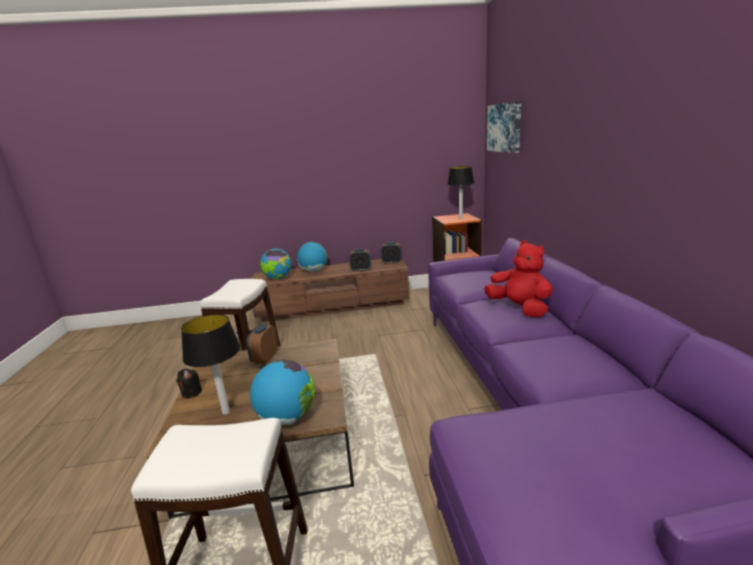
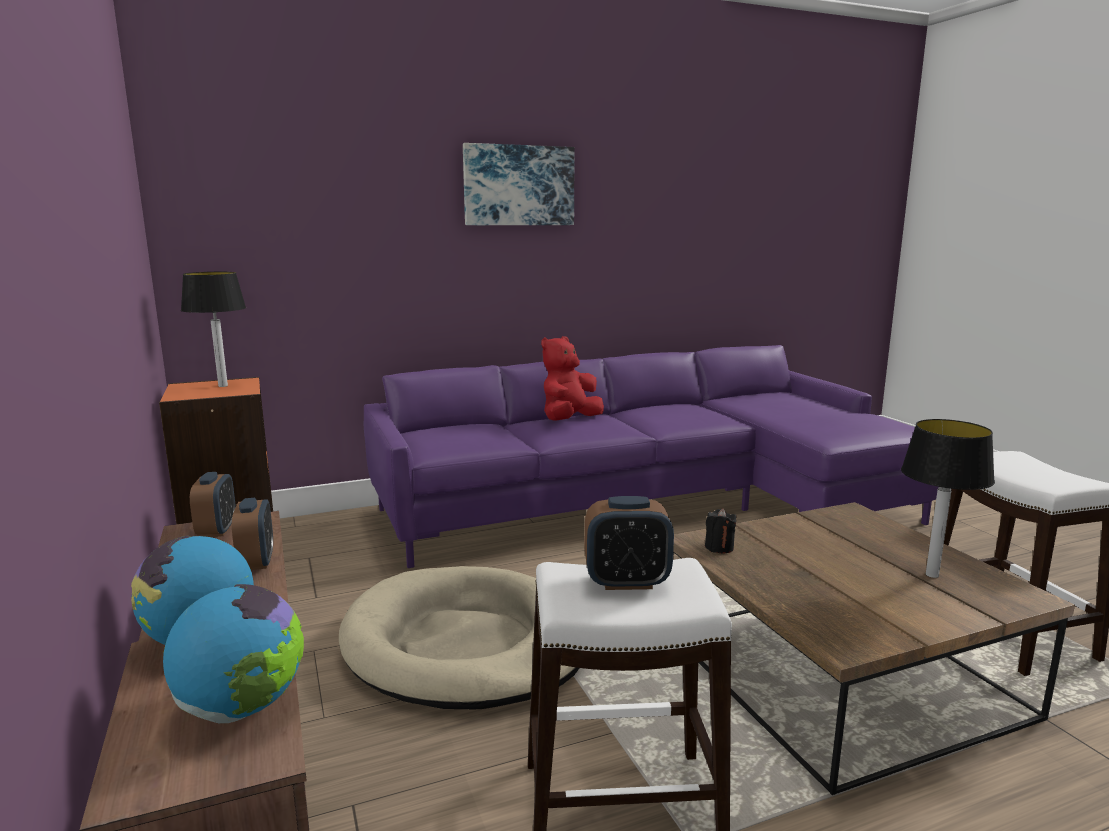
camera: 105 degrees left, 5 degrees down
black candle [176,368,202,399] -> black candle moved to [705,509,736,554]
alarm clock [246,324,278,364] -> alarm clock moved to [585,496,674,590]
globe [250,359,315,425] -> none
picture [487,101,521,153] -> picture moved to [463,143,575,225]
none -> beige dog bed [339,566,579,709]

